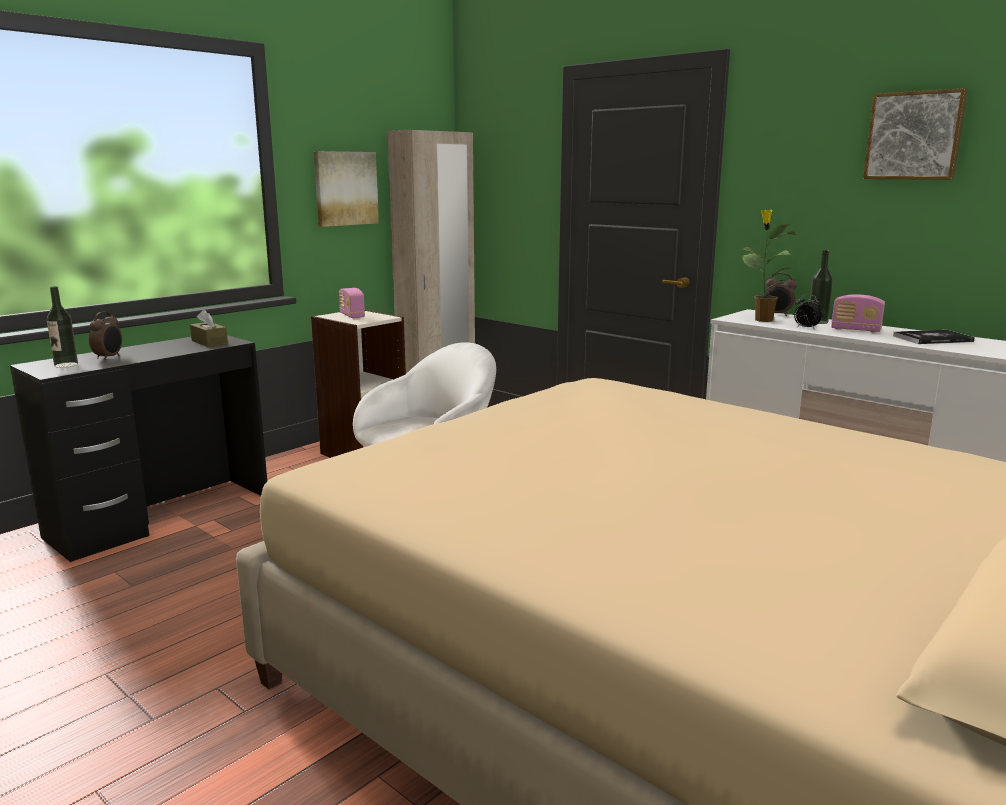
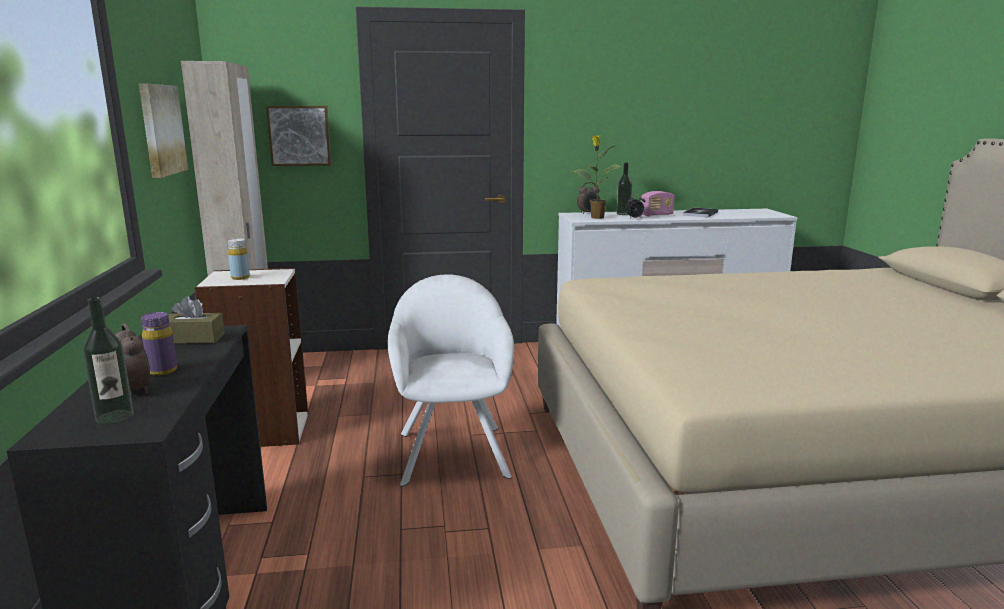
camera: 50 degrees left, 0 degrees up
radio [339,288,365,319] -> yellow bottle [228,239,250,280]
picture [863,88,968,180] -> picture moved to [266,106,331,166]
none -> purple bottle [141,312,177,376]

